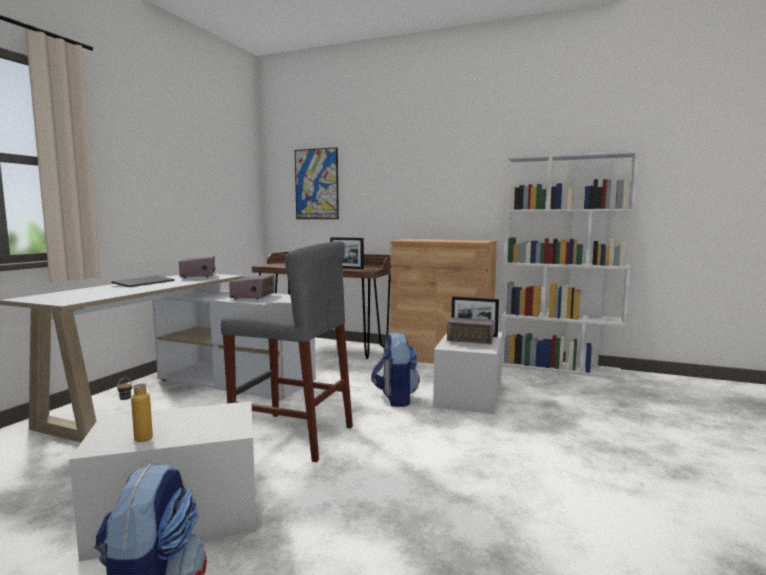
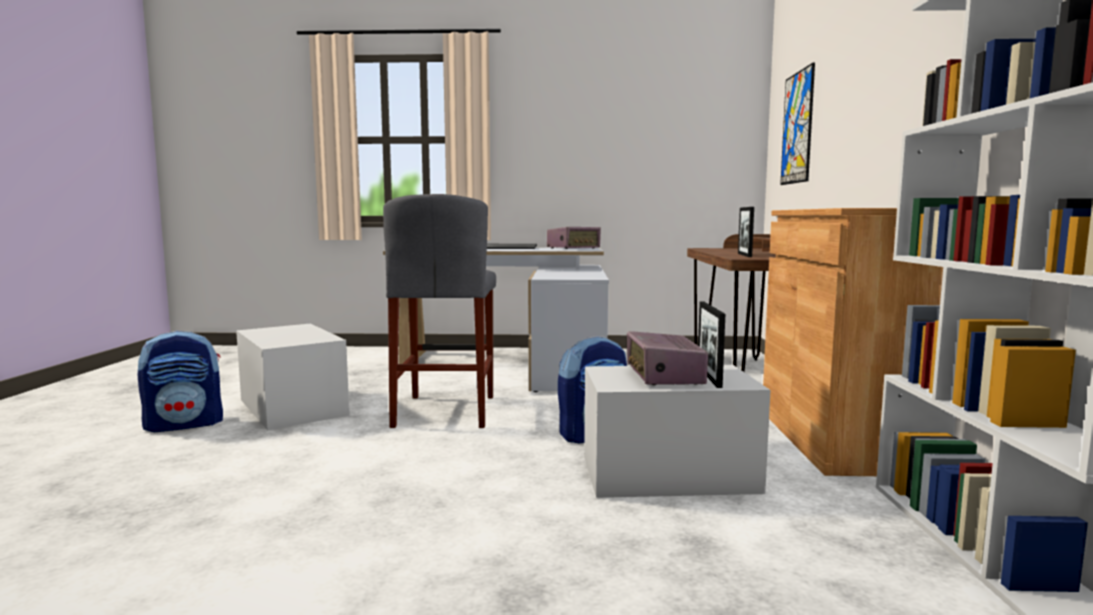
camera: 70 degrees right, 0 degrees up
bottle [117,377,153,442] -> none
radio [229,274,275,299] -> none

